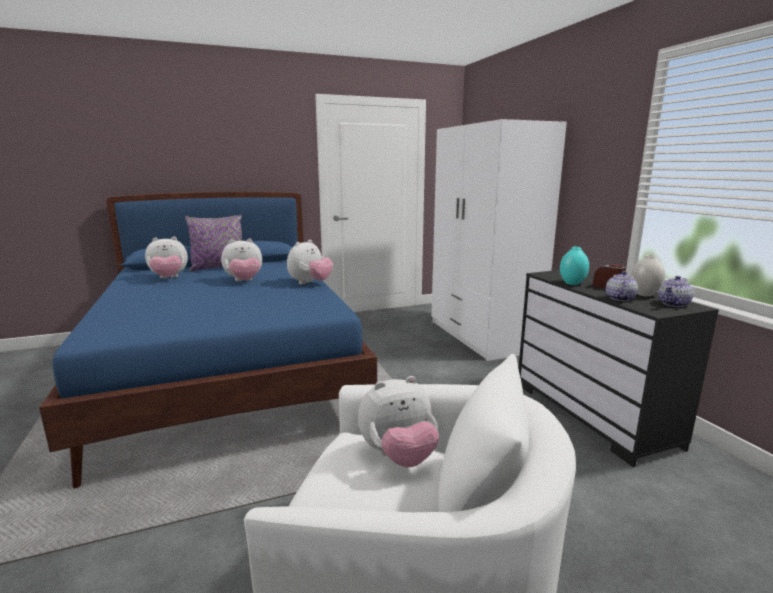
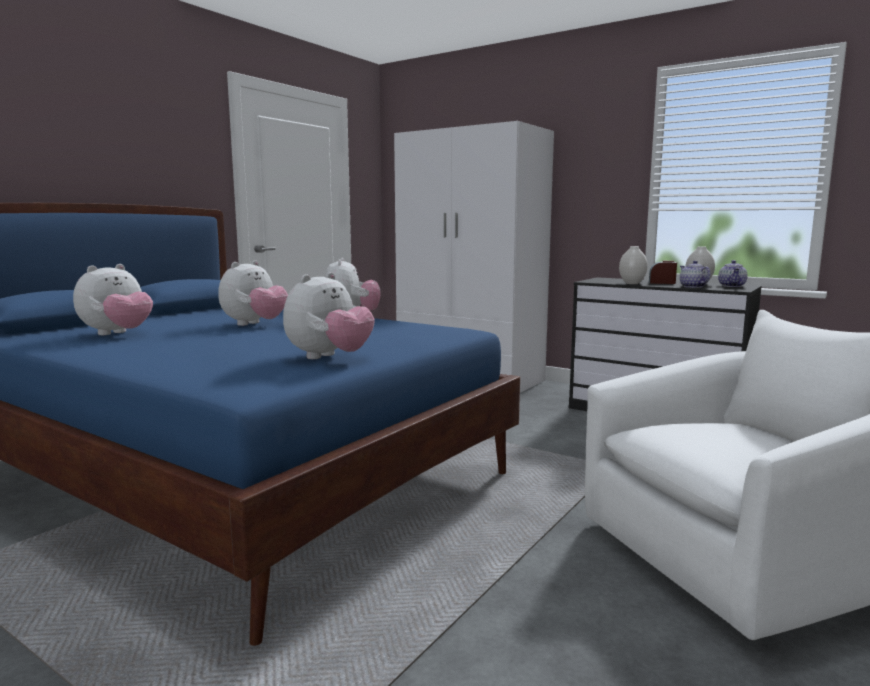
camera: 35 degrees left, 5 degrees down
purple pillow [185,215,242,272] -> none
plush toy [358,376,439,467] -> plush toy moved to [283,272,375,359]
turquoise vase [560,247,589,285] -> white vase [619,246,648,284]

